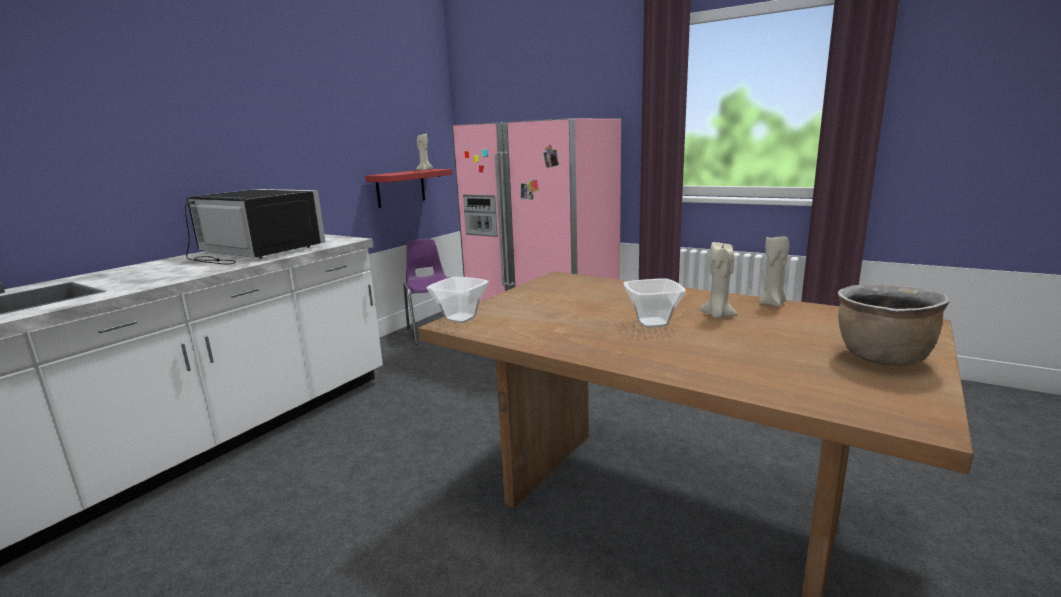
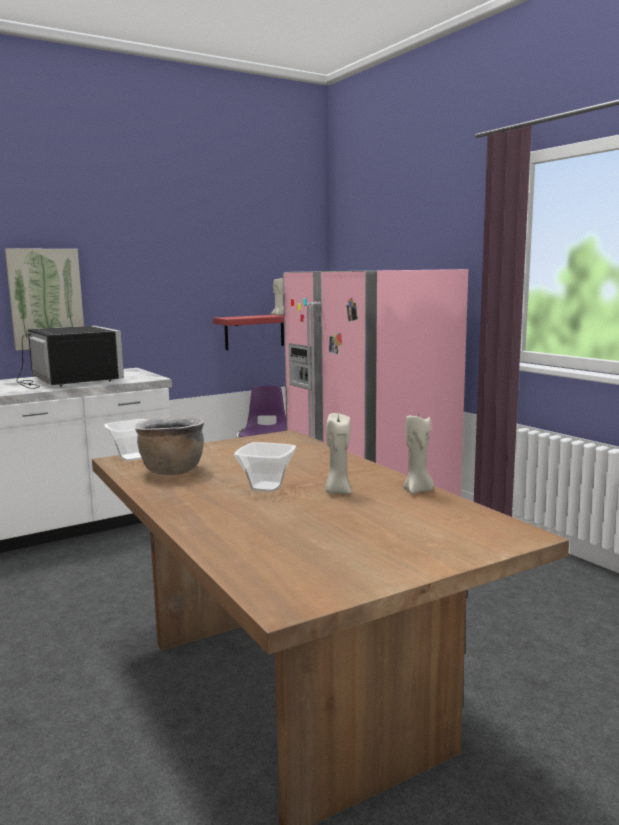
camera: 25 degrees right, 5 degrees down
brown cooking pot [838,284,950,366] -> brown cooking pot moved to [134,416,204,475]
none -> picture [5,248,84,350]

